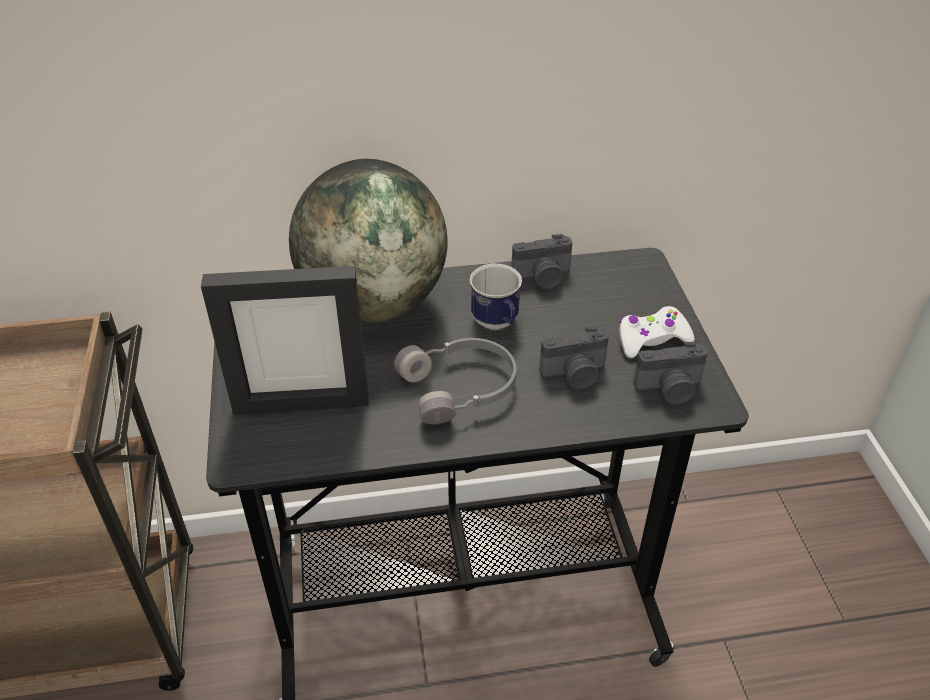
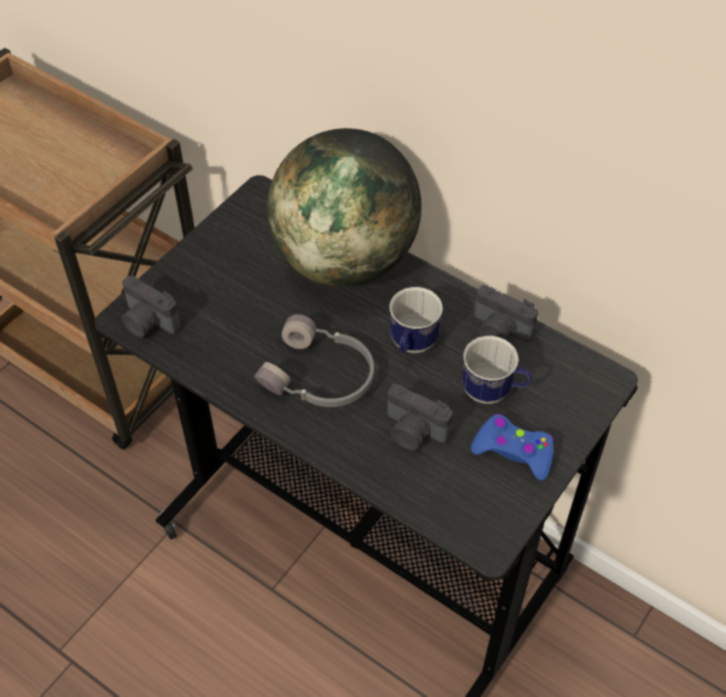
camera: 45 degrees right, 10 degrees up
picture frame [201,266,369,415] -> none
white game controller [620,306,694,358] -> blue game controller [471,414,553,481]
camera [633,342,708,405] -> camera moved to [122,275,181,338]
none -> mug [462,336,532,404]

